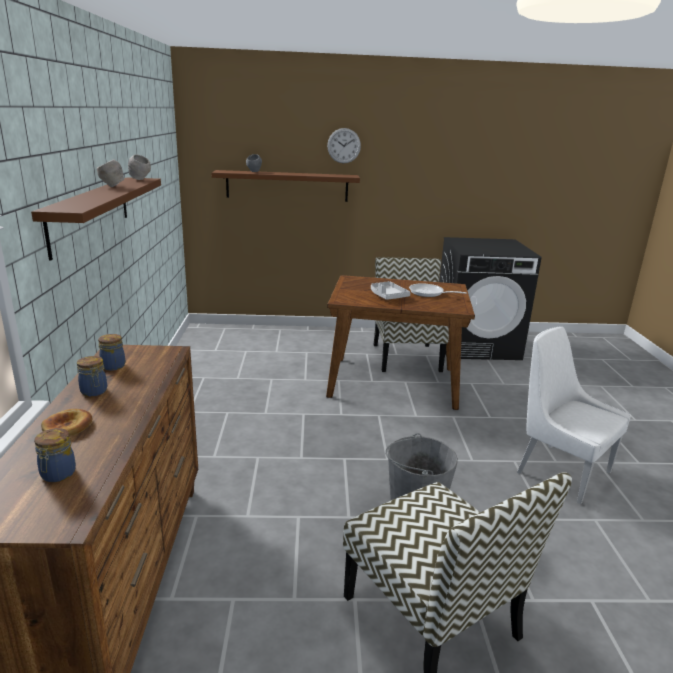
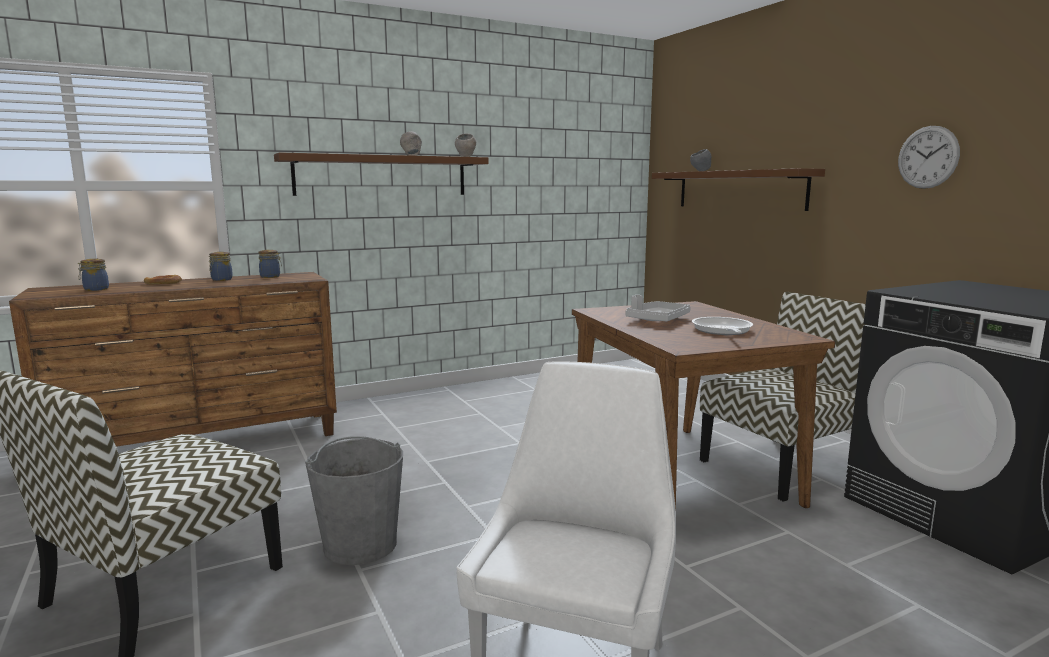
camera: 65 degrees right, 10 degrees down
wall clock [327,128,361,163] -> wall clock moved to [898,126,960,189]

